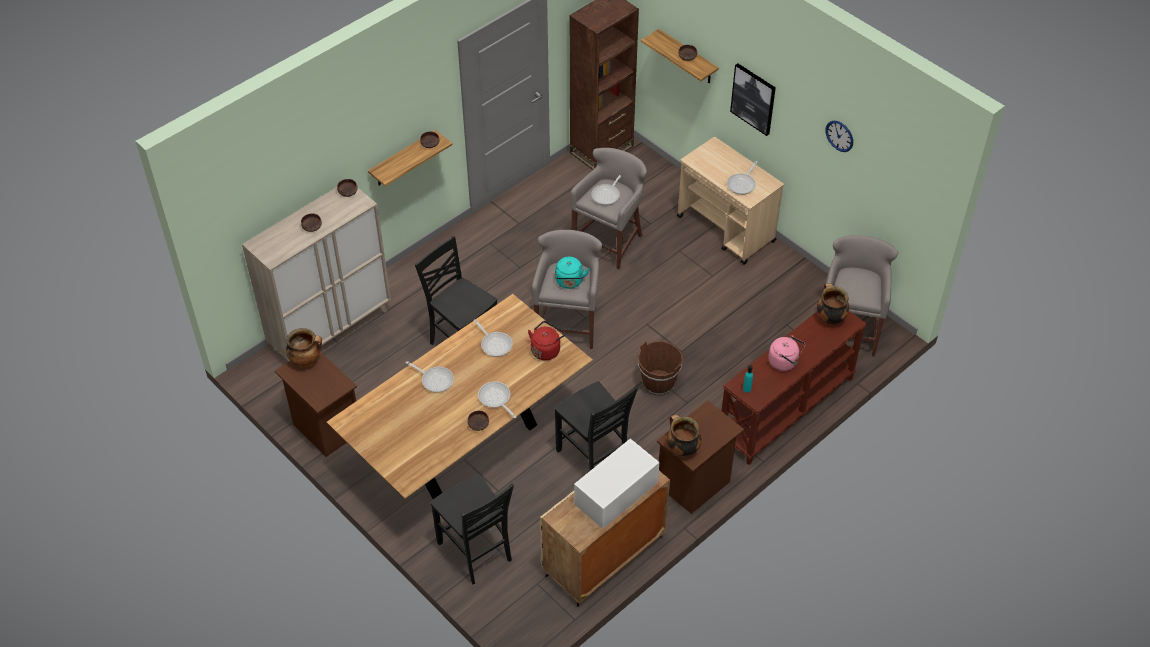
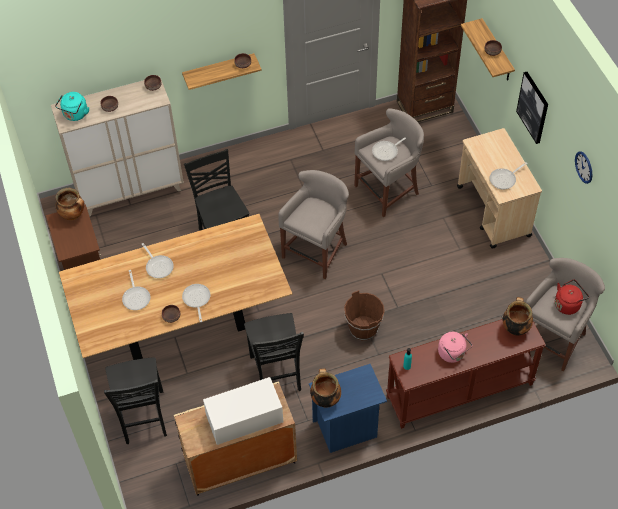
camera: 25 degrees right, 5 degrees up
frying pan [473,319,513,357] -> frying pan moved to [122,270,151,310]
red kettle [528,321,566,360] -> red kettle moved to [555,280,589,315]
turquoise kettle [555,257,590,289] -> turquoise kettle moved to [55,92,89,121]
brown nightstand [657,400,744,514] -> blue nightstand [309,364,387,453]

